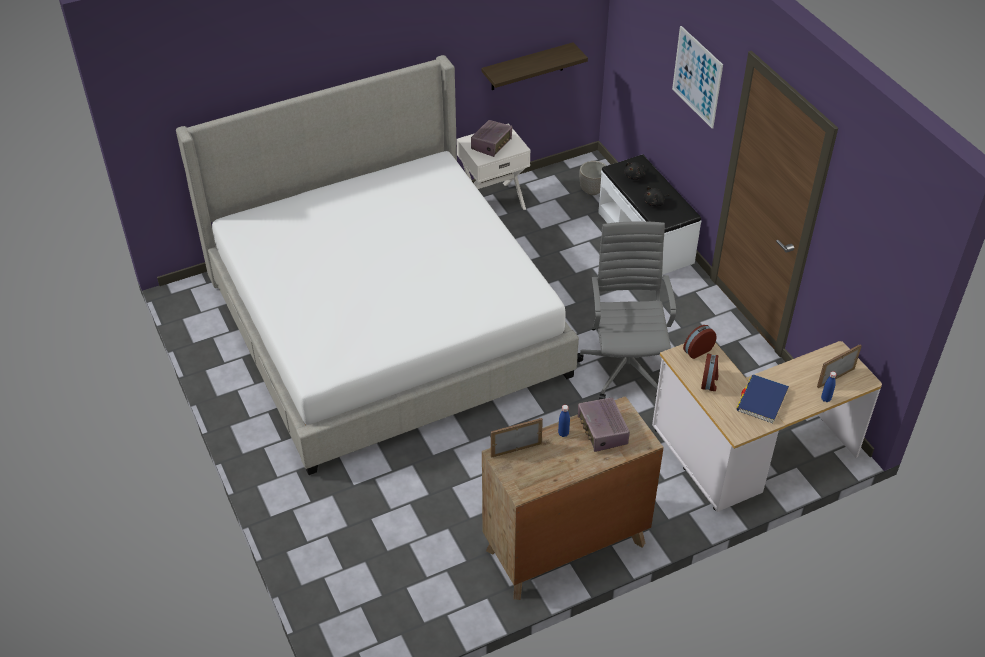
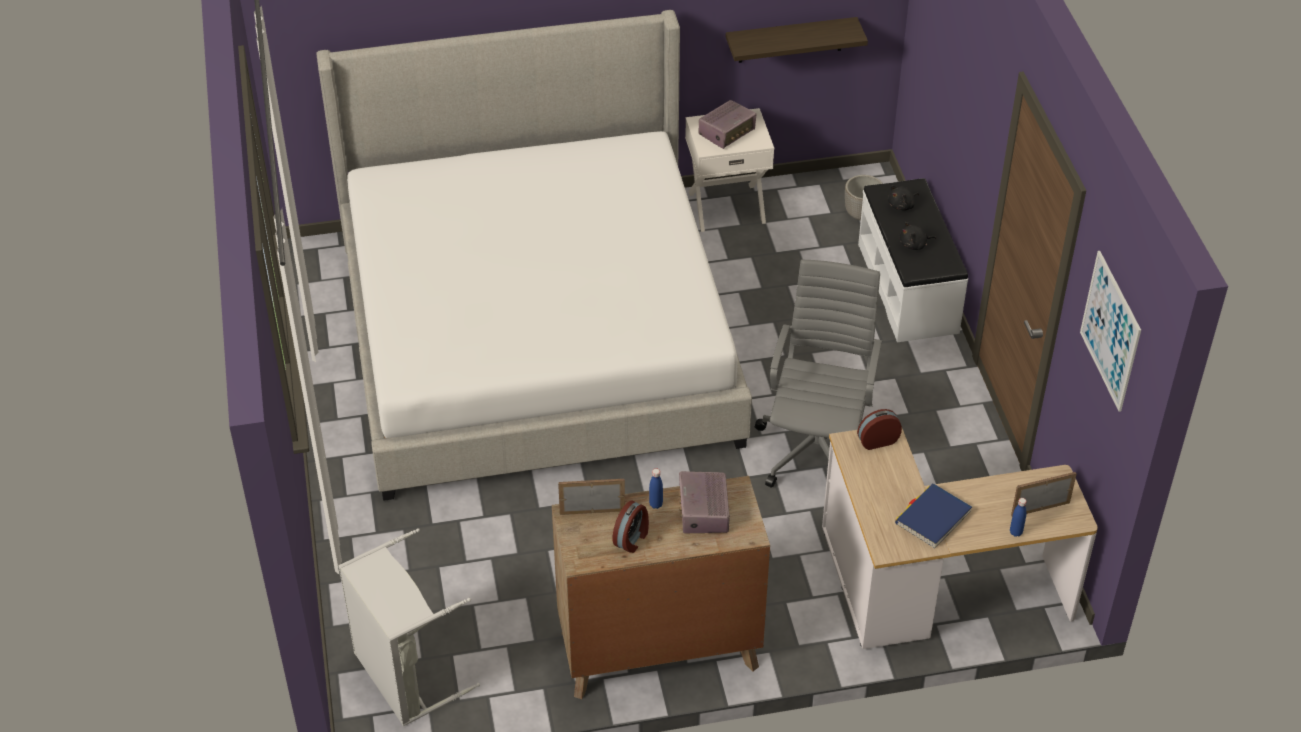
camera: 15 degrees right, 0 degrees up
picture [672,26,723,129] -> picture moved to [1080,251,1141,412]
alarm clock [701,354,718,391] -> alarm clock moved to [613,501,649,553]
none -> grey laundry basket [338,528,480,726]

